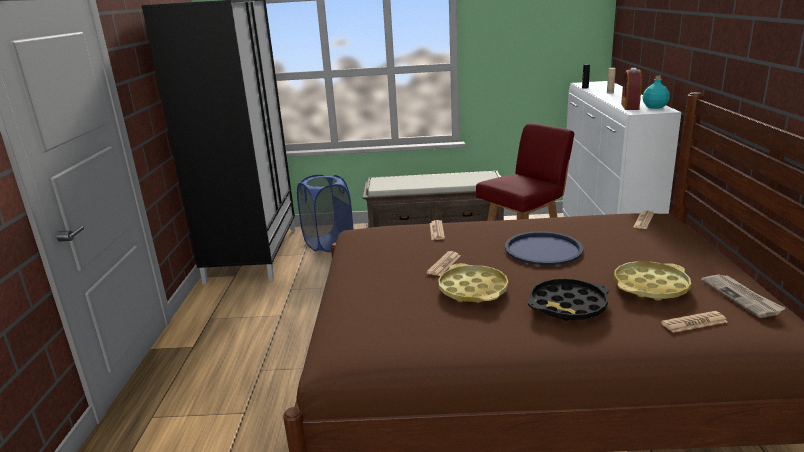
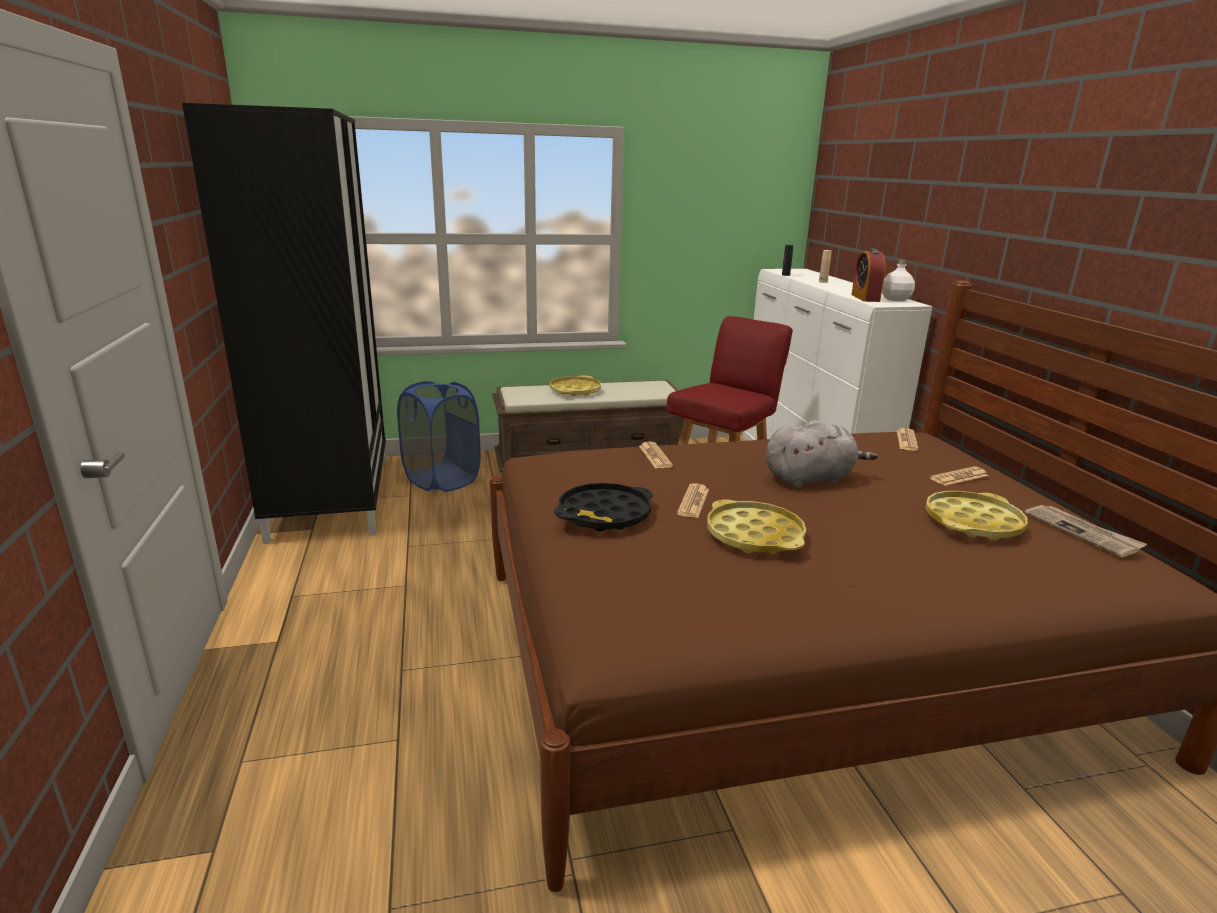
camera: 15 degrees left, 0 degrees up
blue tray [505,231,583,265] -> grey plush toy [766,420,878,488]
black tray [528,278,609,321] -> black tray moved to [554,483,653,532]
turquoise bottle [643,75,670,109] -> white bottle [882,260,915,301]
newspaper [661,311,727,333] -> newspaper moved to [930,467,989,486]
none -> yellow tray [550,375,601,396]

